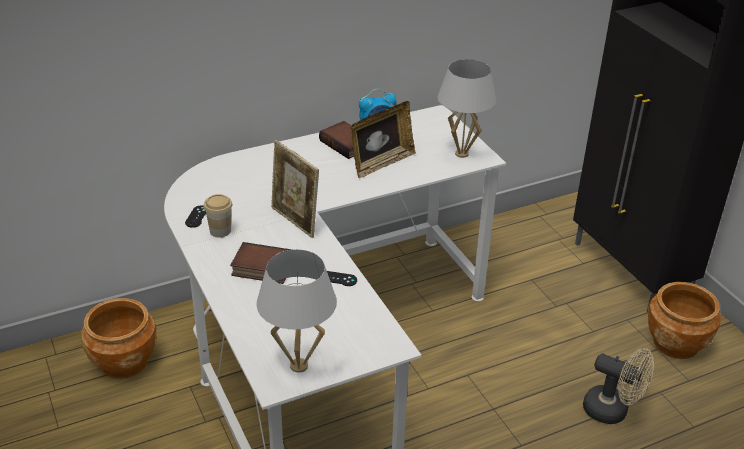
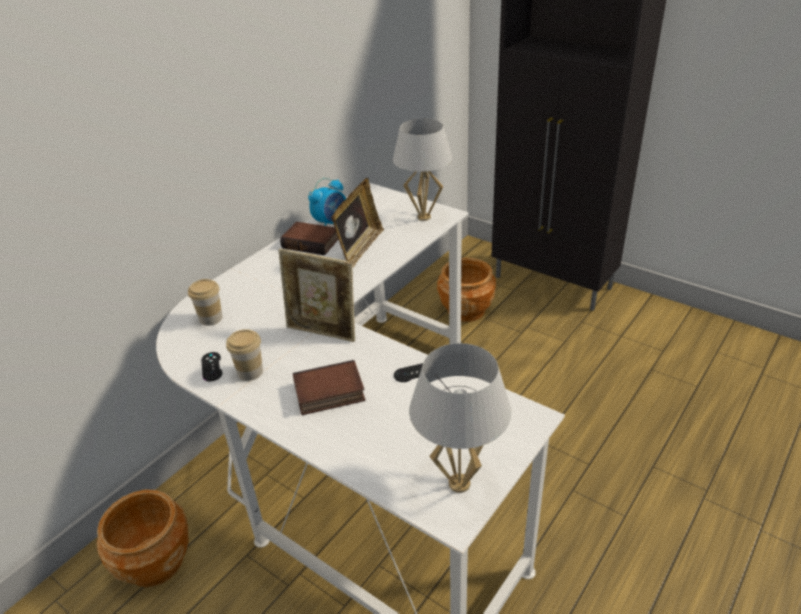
camera: 25 degrees left, 0 degrees up
beige fan [583,348,654,424] -> none
brown planter [648,282,721,359] -> brown planter moved to [437,258,496,322]
none -> cup [188,279,223,326]

